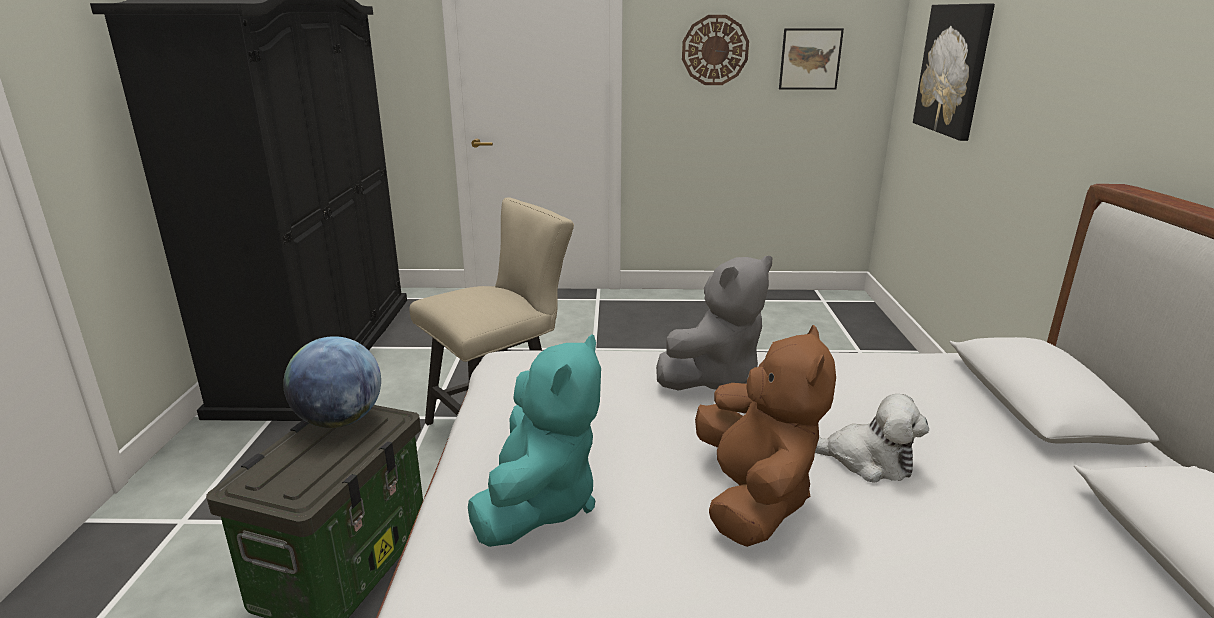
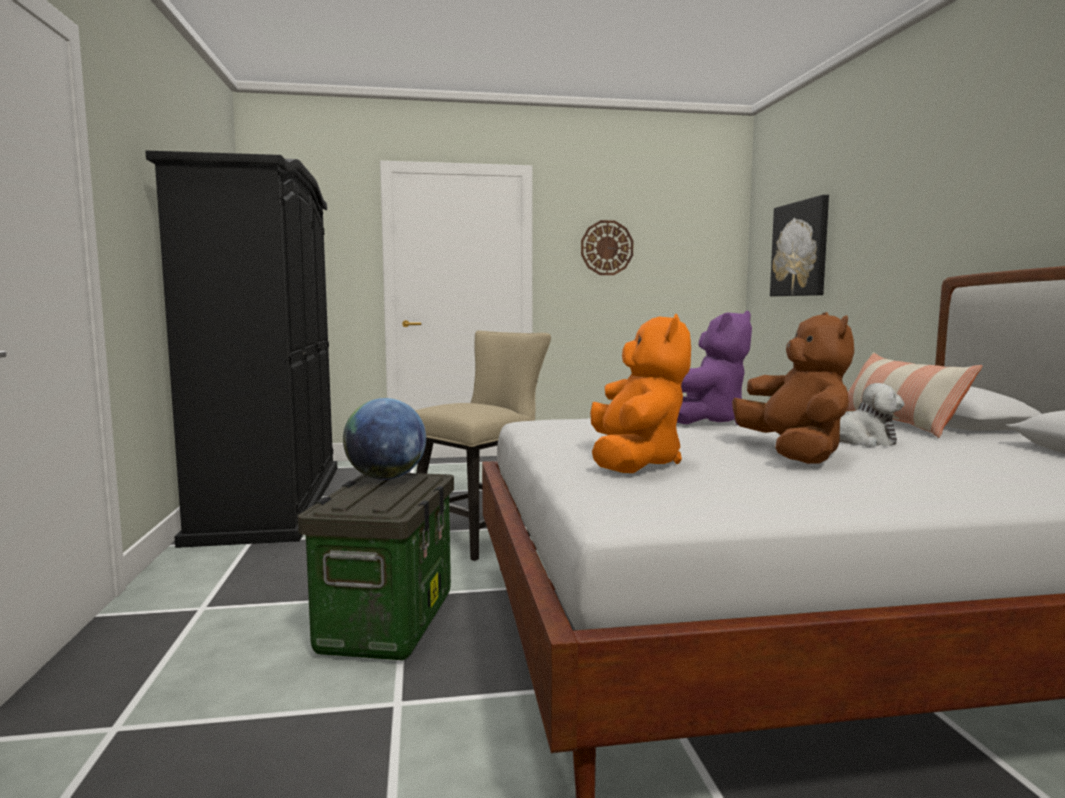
camera: 10 degrees left, 15 degrees down
turquoise plush toy [468,334,601,547] -> orange plush toy [590,314,691,473]
grey plush toy [656,256,772,391] -> purple plush toy [677,311,752,425]
picture [779,28,844,90] -> none
none -> pillow [847,352,983,438]

